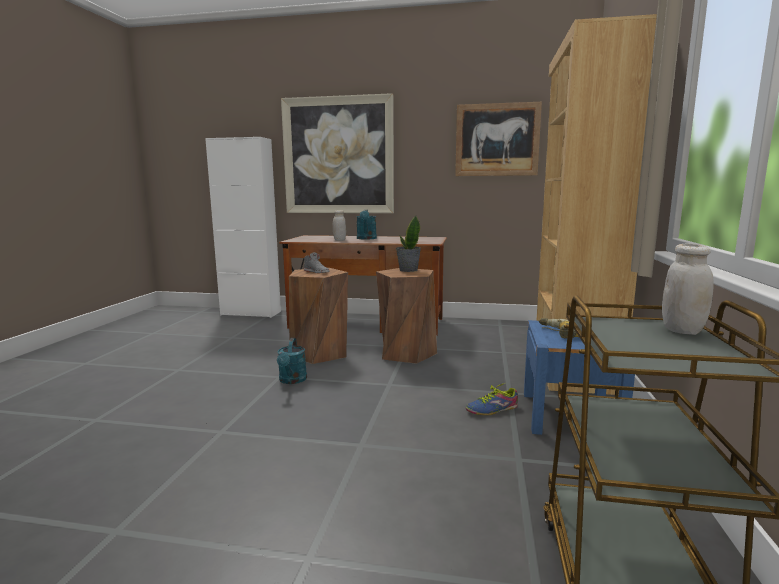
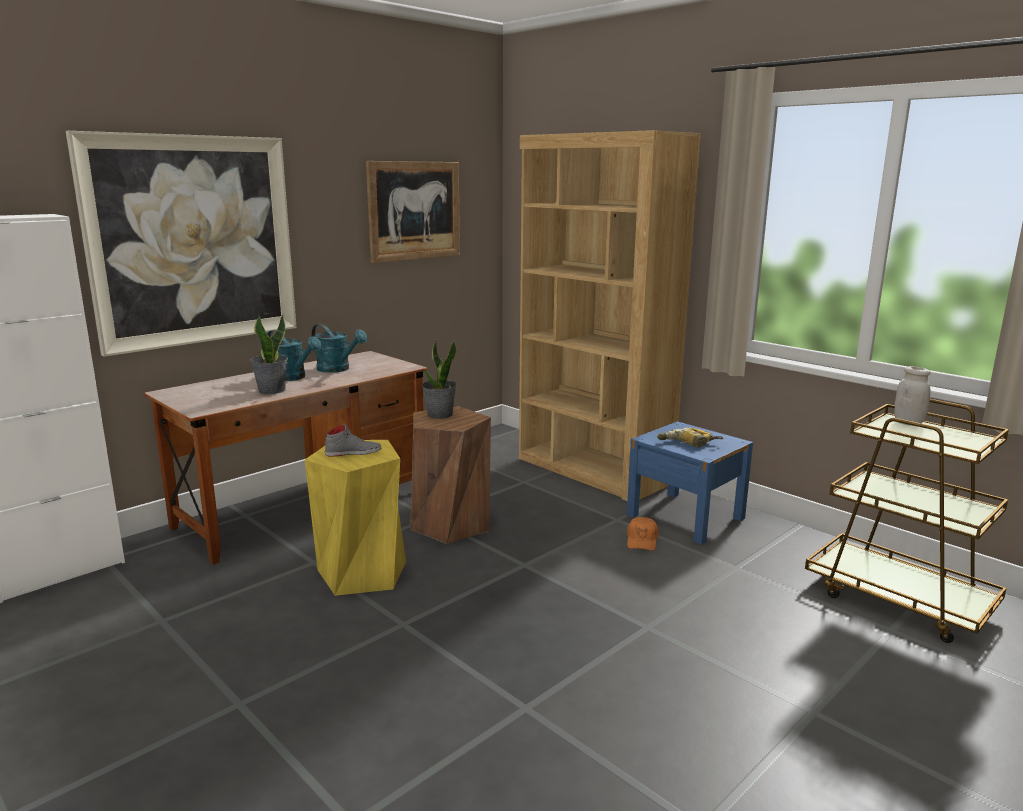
camera: 55 degrees left, 5 degrees up
turquoise watering can [277,338,307,384] -> turquoise watering can moved to [312,324,367,373]
brown stool [289,268,348,364] -> yellow stool [305,440,406,596]
white jar [333,210,346,241] -> potted plant [250,315,288,394]
shoe [466,383,518,415] -> orange cap [627,517,658,551]

